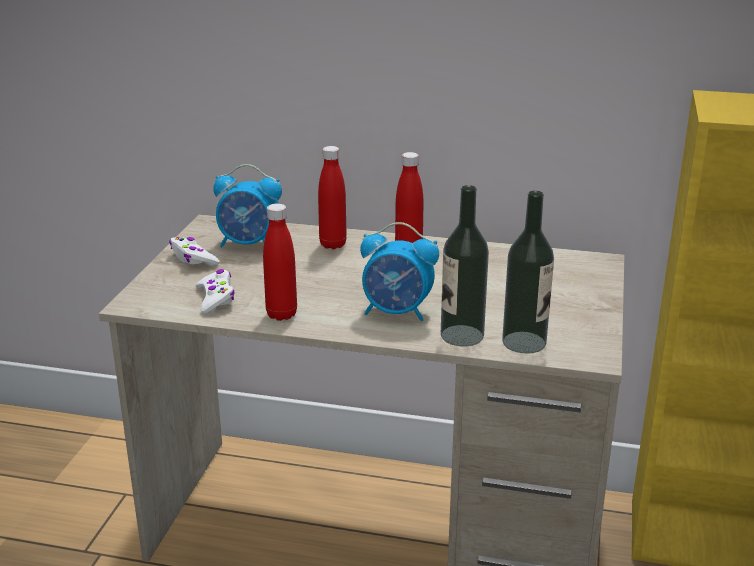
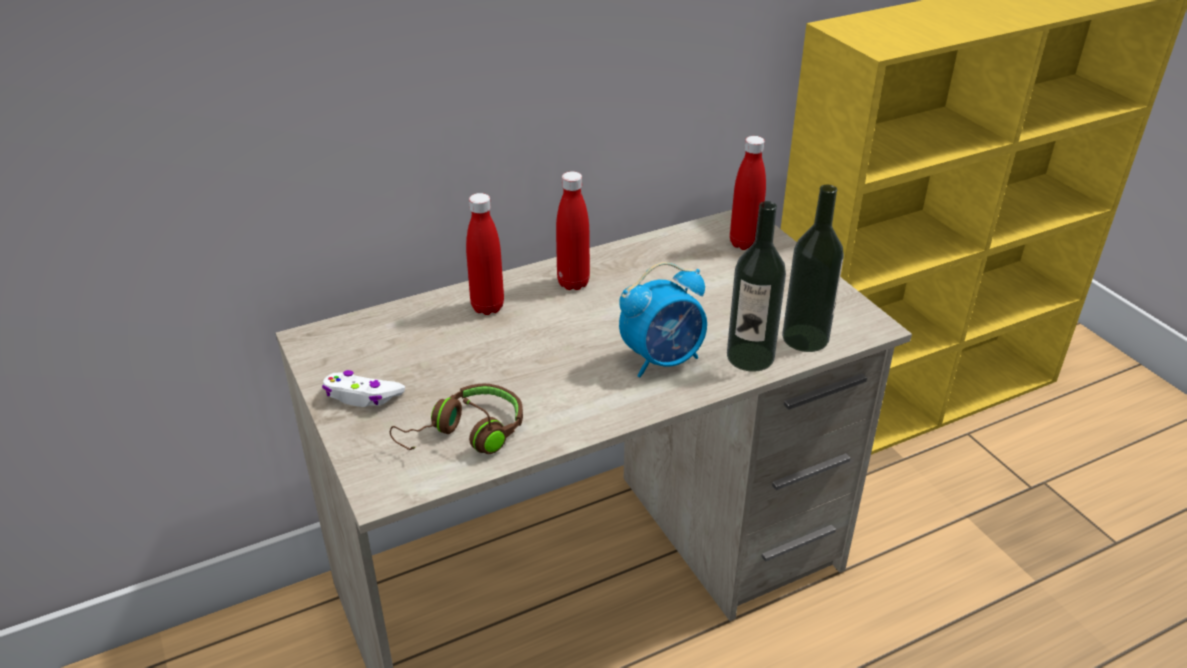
camera: 40 degrees left, 10 degrees up
white game controller [196,269,235,314] -> brown headphones [390,384,523,454]
alarm clock [213,164,282,247] -> none
red bottle [263,204,297,321] -> red bottle moved to [730,136,766,250]

